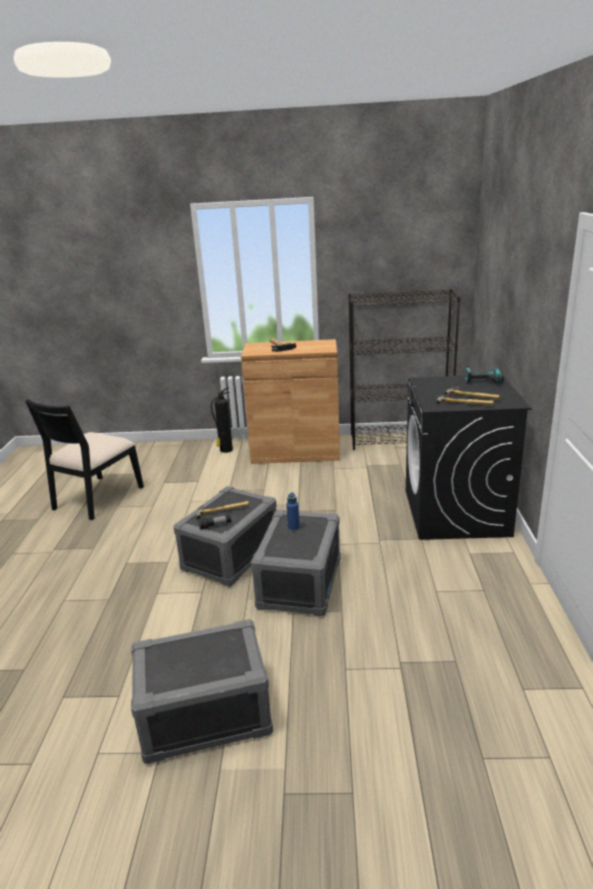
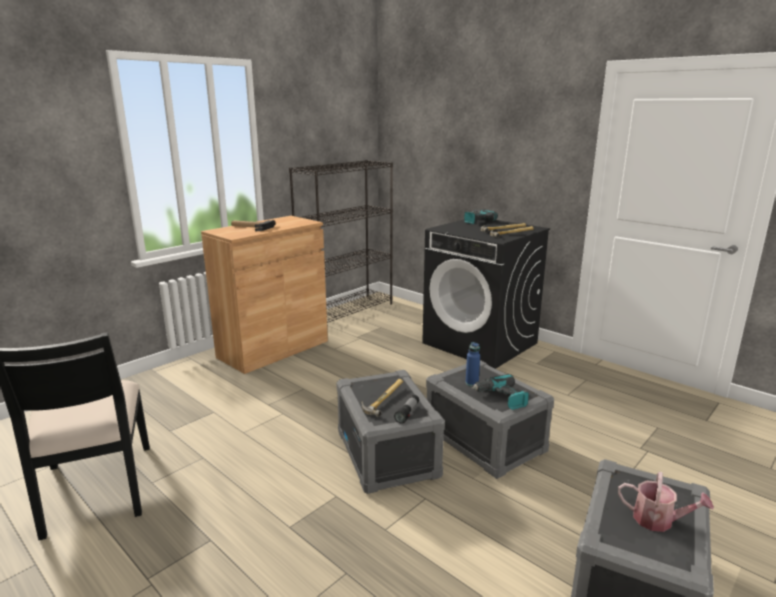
camera: 50 degrees left, 5 degrees down
fire extinguisher [211,387,233,453] -> none
none -> power drill [471,374,529,410]
none -> watering can [618,472,714,532]

